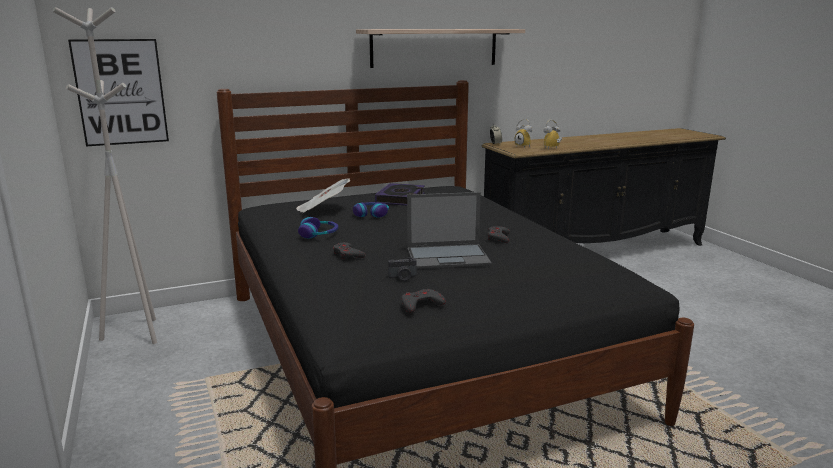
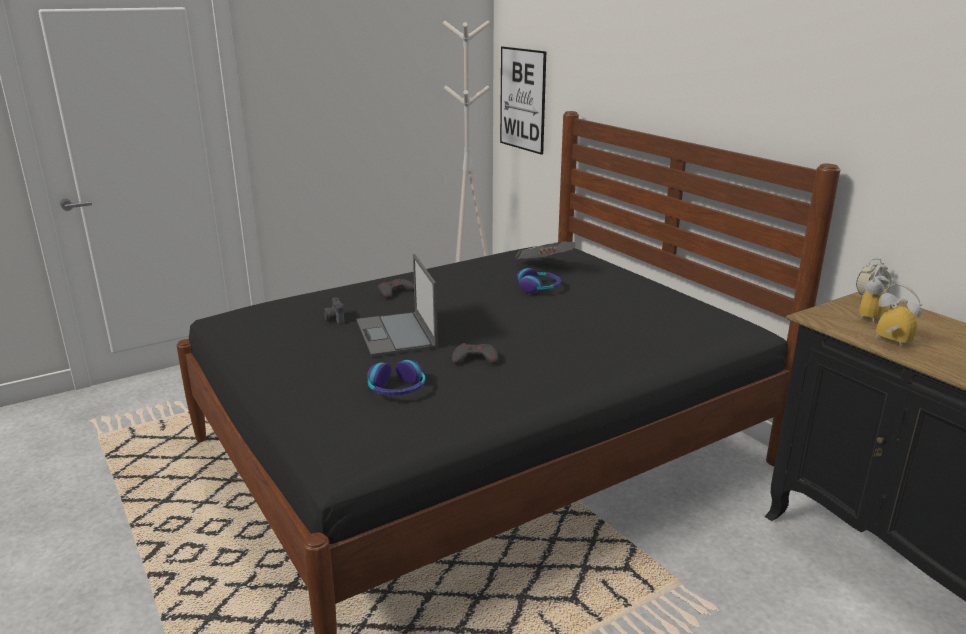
camera: 80 degrees right, 5 degrees up
headphones [298,217,338,239] -> headphones moved to [367,360,425,395]
shelf [356,29,525,68] -> none
book [375,183,425,206] -> none
grey game controller [401,289,446,313] -> none

